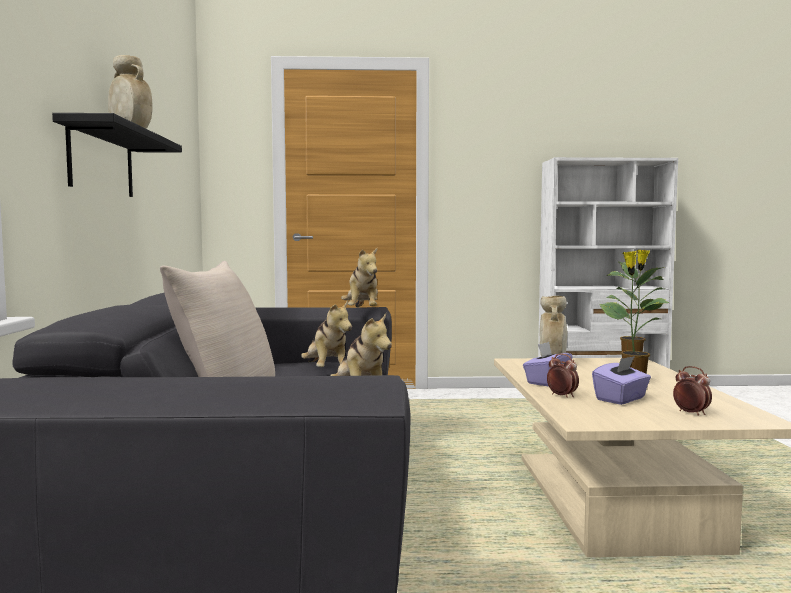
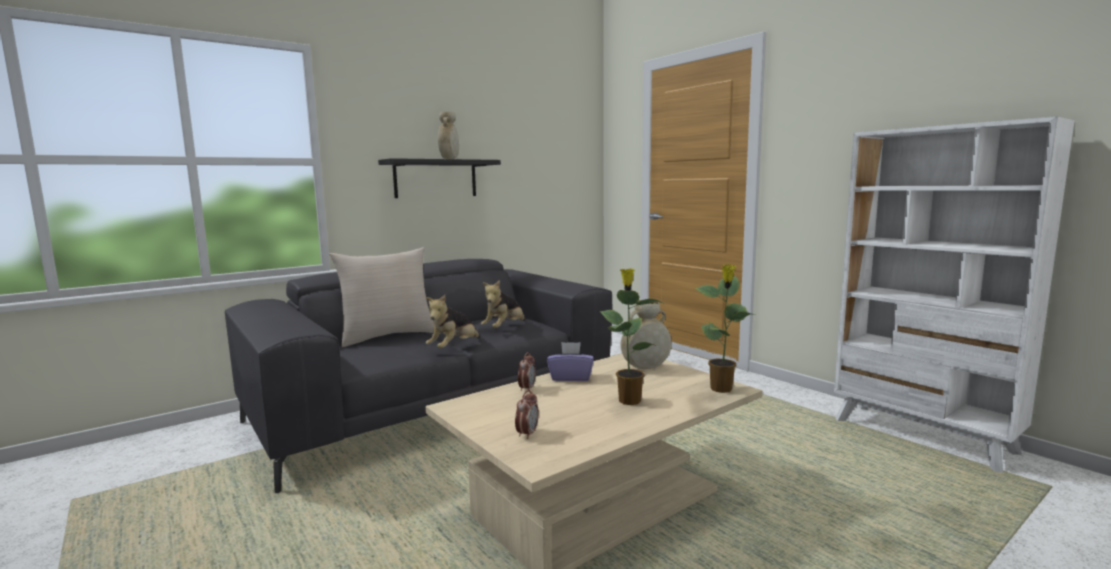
camera: 55 degrees right, 5 degrees up
plush toy [341,248,378,307] -> none
purple tissue box [592,356,651,405] -> none

